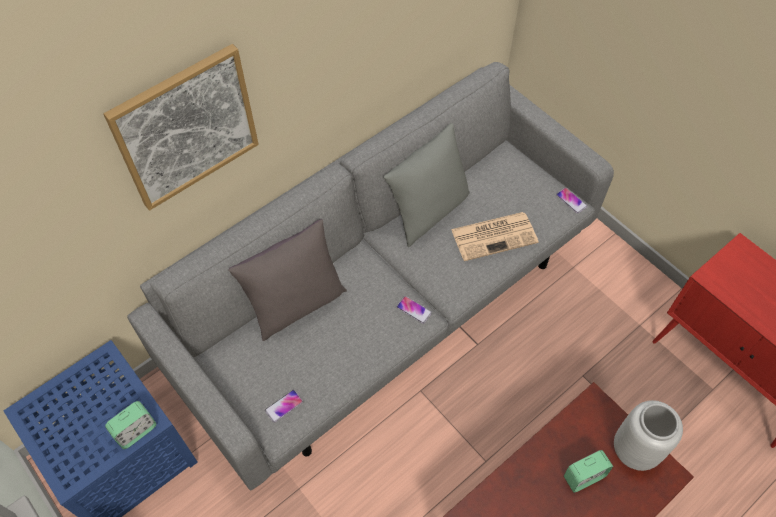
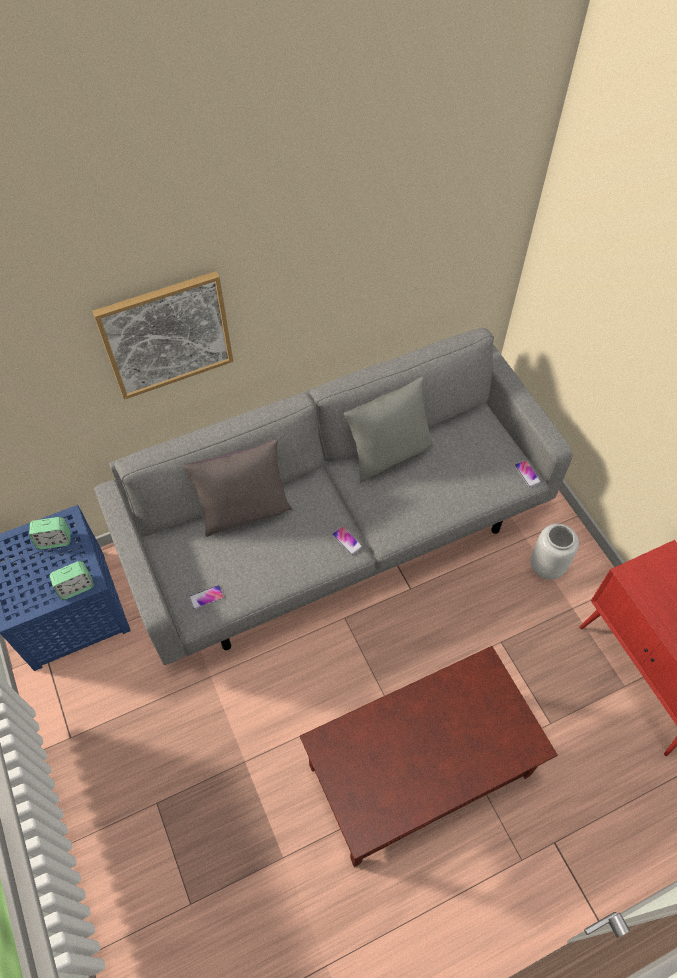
camera: 15 degrees right, 0 degrees up
newspaper [451,212,539,261] -> none
alarm clock [564,450,613,493] -> alarm clock moved to [29,517,70,549]
grey vase [614,400,683,471] -> grey vase moved to [530,524,579,580]

